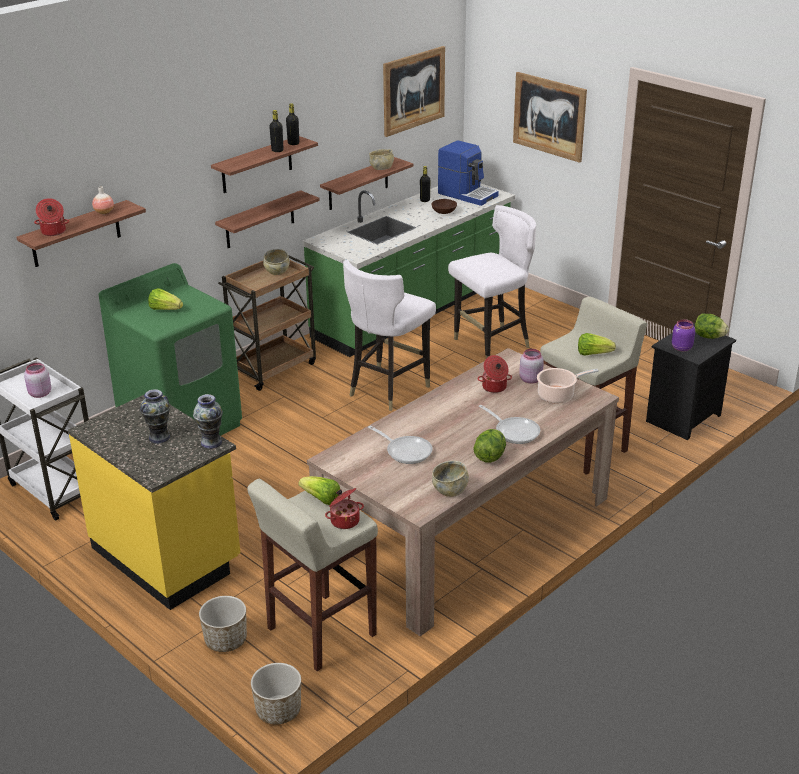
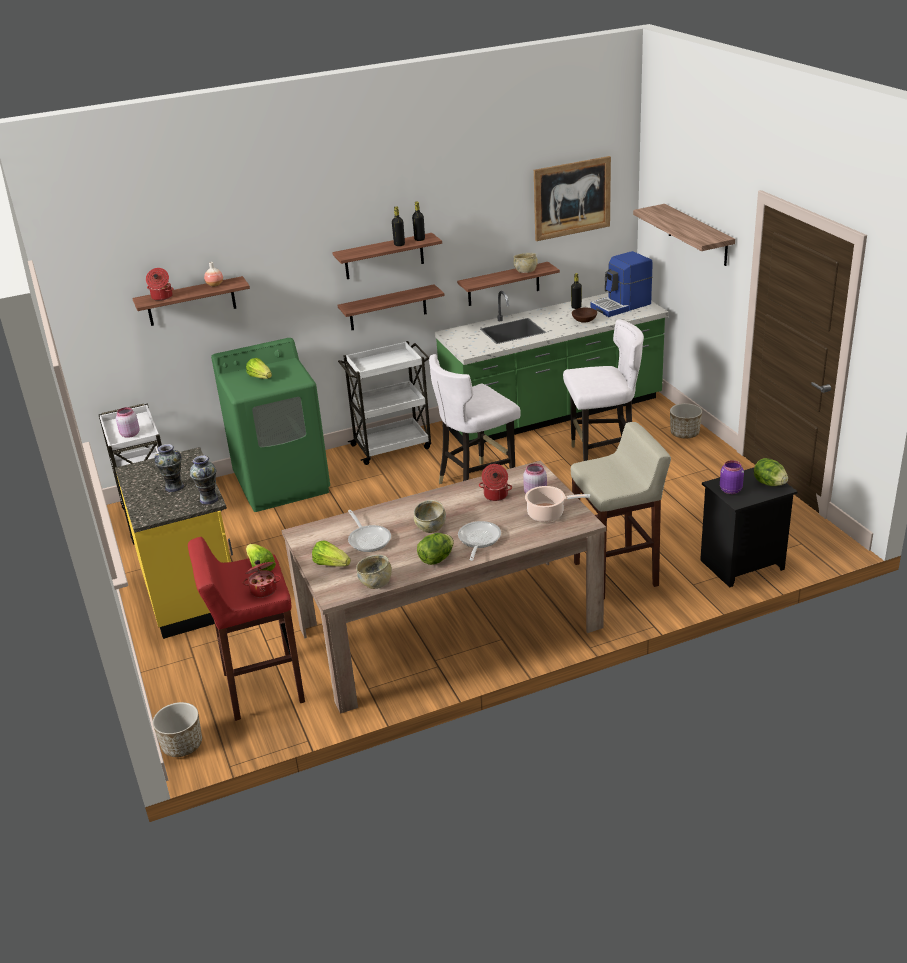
camera: 25 degrees right, 0 degrees up
planter [199,596,247,652] -> planter moved to [670,403,702,438]
brown cart [218,255,316,391] -> white cart [338,341,431,465]
beige stool [247,479,378,671] -> red stool [188,537,305,721]
beige bowl [263,249,290,275] -> beige bowl moved to [414,500,446,533]
coffee machine [438,141,499,206] -> coffee machine turned 90 degrees clockwise [590,251,653,317]
frying pan [479,405,540,444] -> frying pan turned 150 degrees counterclockwise [458,521,501,561]
picture [513,72,587,163] -> shelf [633,204,735,266]
lettuce [578,333,616,355] -> lettuce moved to [312,541,351,567]

